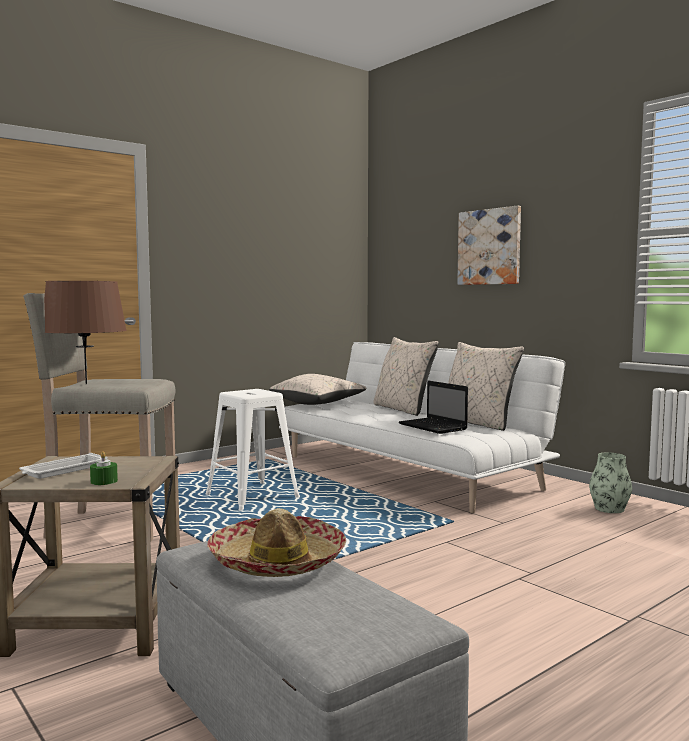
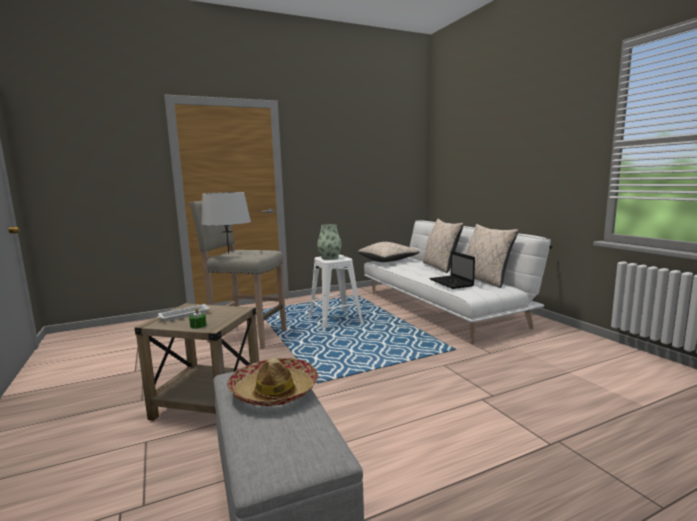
camera: 15 degrees right, 5 degrees up
brown table lamp [44,281,127,384] -> grey table lamp [202,192,251,254]
picture [457,206,521,285] -> none
vase [589,452,632,513] -> vase moved to [317,224,342,260]

